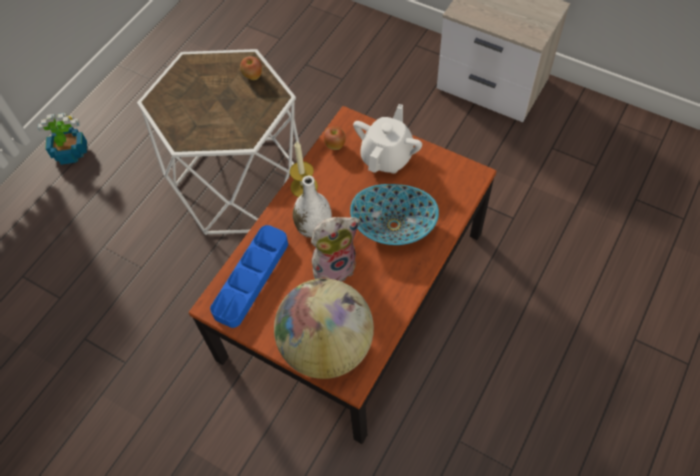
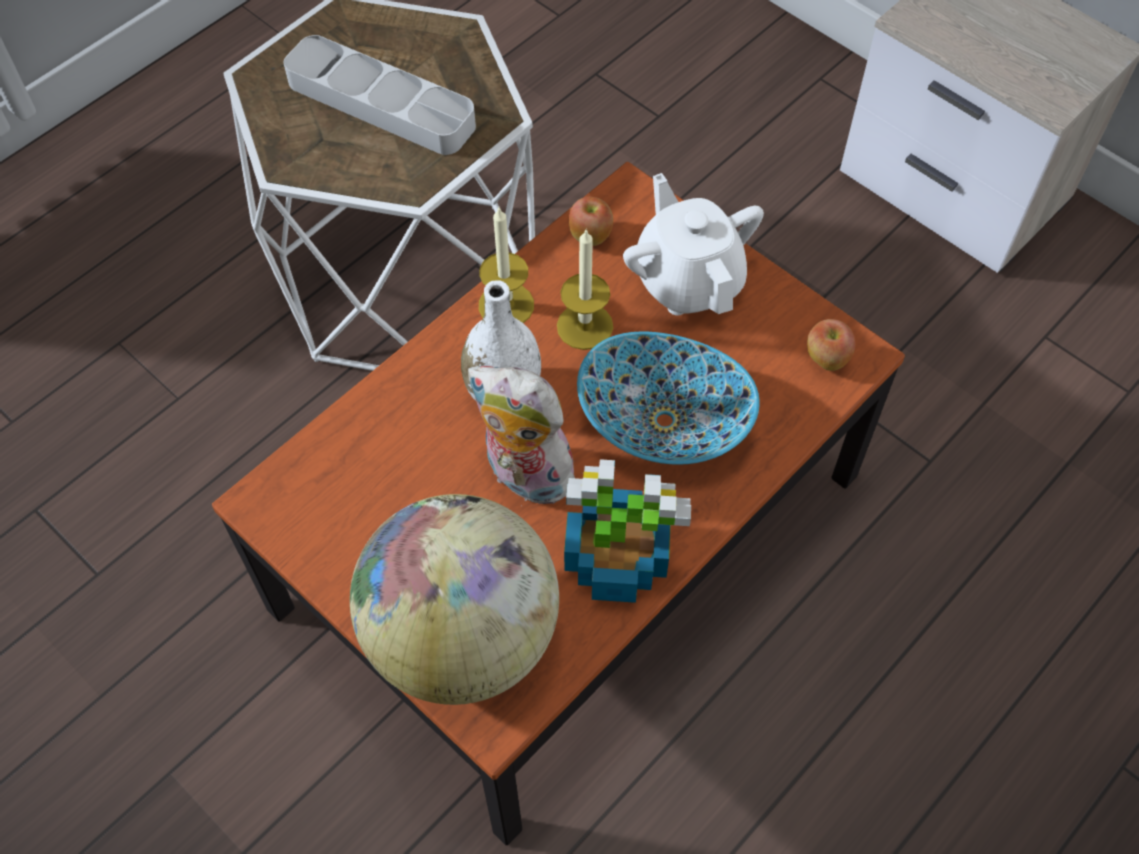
camera: 10 degrees right, 0 degrees up
potted plant [38,113,87,165] -> potted plant moved to [564,459,691,603]
blue tray [210,225,288,328] -> none
apple [240,56,262,80] -> apple moved to [807,319,855,371]
plush toy [311,217,360,282] -> plush toy turned 135 degrees counterclockwise [468,366,575,506]
white teapot [353,104,422,174] -> white teapot turned 60 degrees counterclockwise [623,173,764,315]
none -> grey tray [284,35,476,155]
none -> candle [557,228,613,350]

